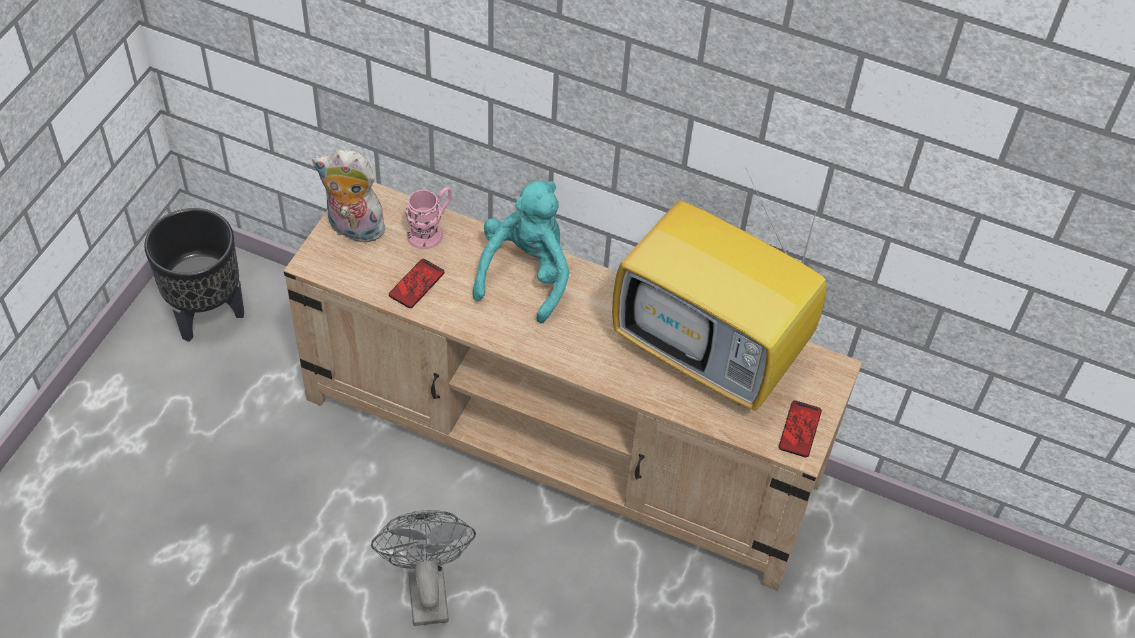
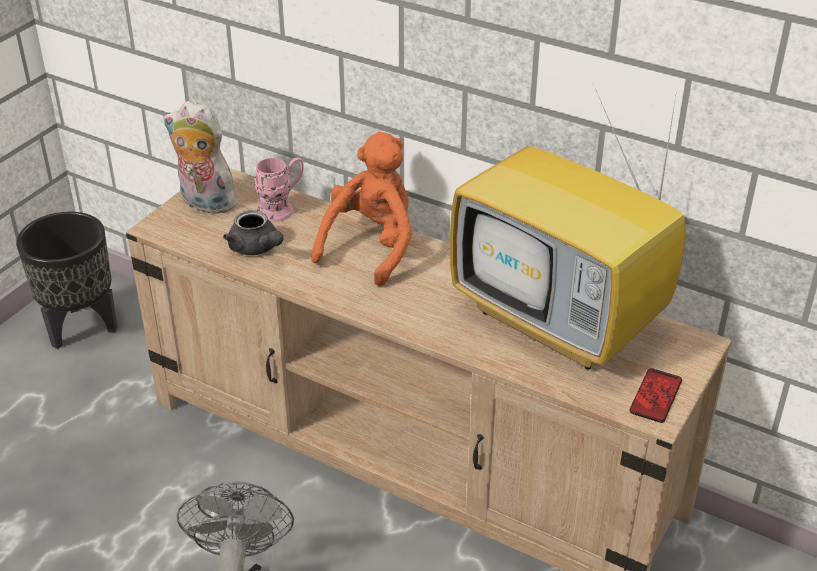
camera: 10 degrees right, 15 degrees down
phone [389,259,444,308] -> grey teapot [223,210,283,255]
turquoise plush toy [472,181,570,323] -> orange plush toy [311,132,412,286]

